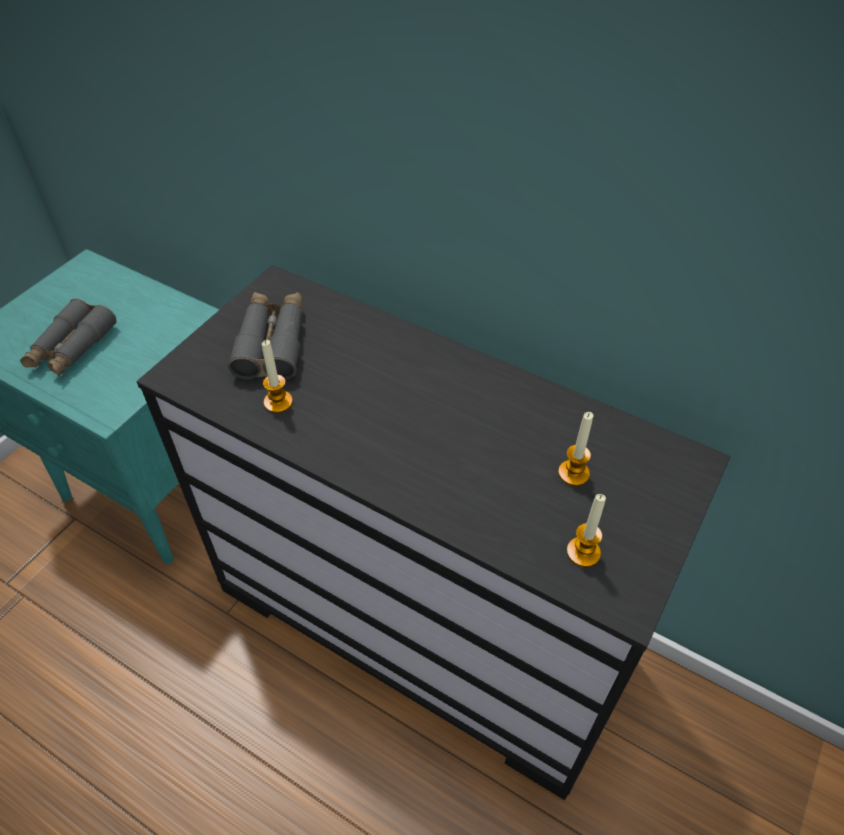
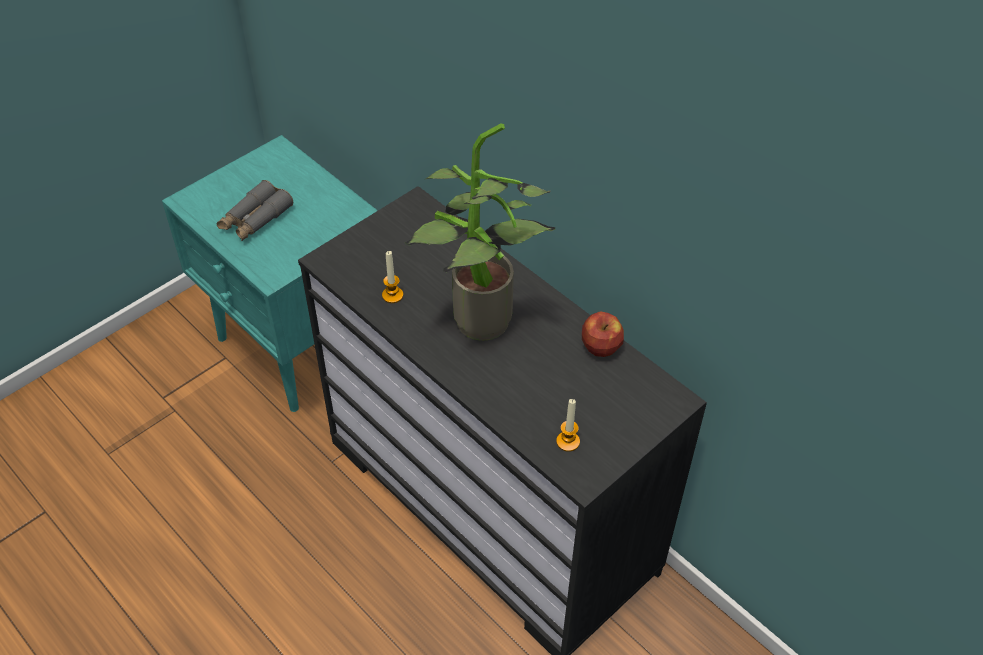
camera: 15 degrees right, 0 degrees up
grey binoculars [228,292,302,380] -> none
candle [558,412,593,486] -> none
none -> potted plant [405,123,555,341]
none -> apple [582,311,624,357]

